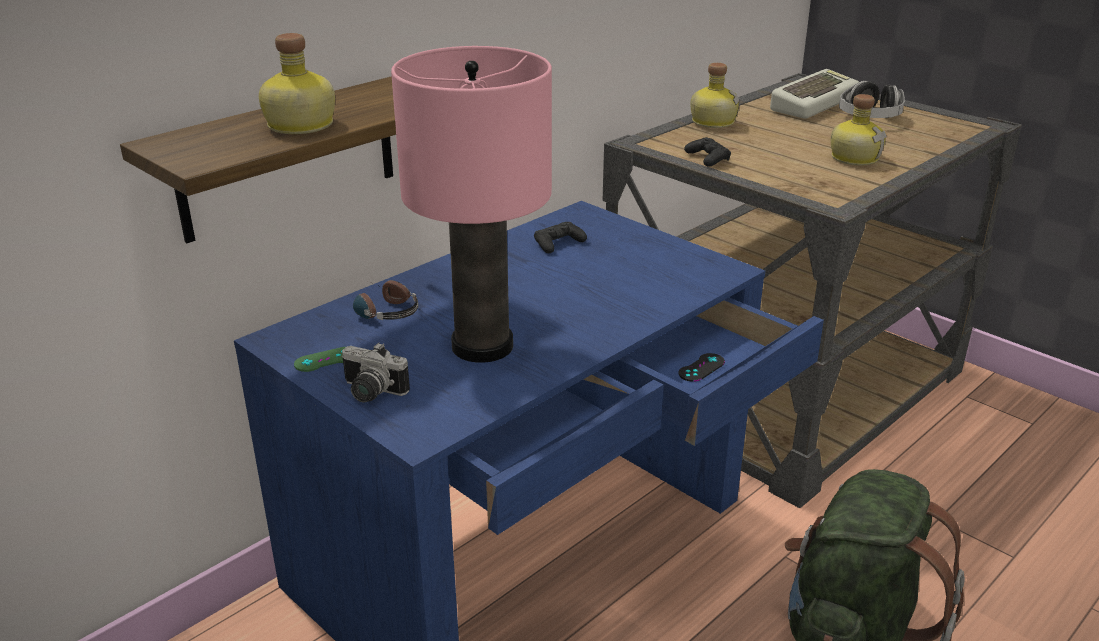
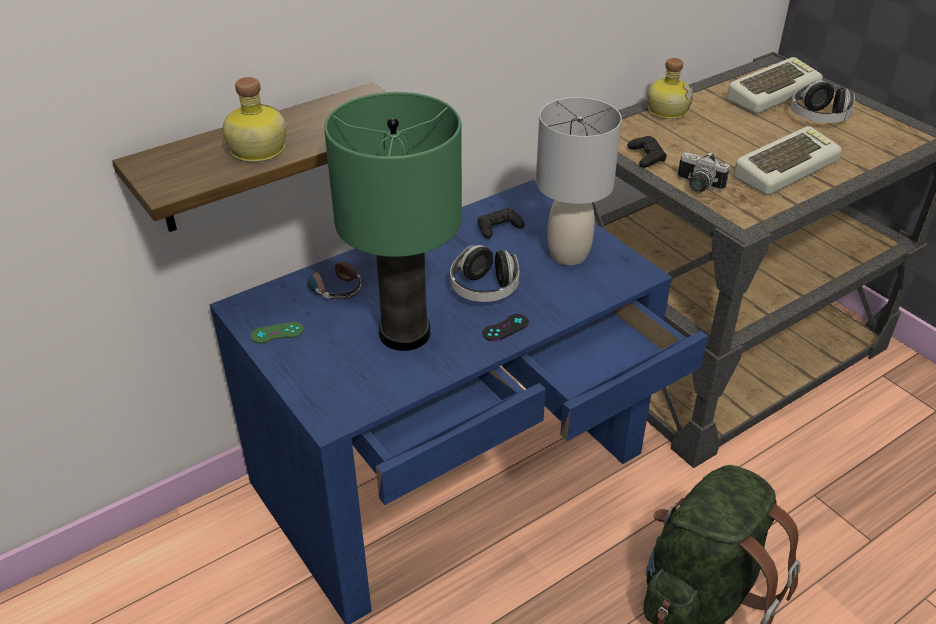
camera: 10 degrees right, 10 degrees up
camera [341,343,410,403] -> camera moved to [678,152,730,192]
pink table lamp [391,46,552,363] -> green table lamp [324,92,462,351]
black game controller [679,353,725,382] -> black game controller moved to [483,314,529,341]
bottle [831,94,887,165] -> keyboard [733,126,842,195]
none -> headphones [450,245,519,302]
none -> grey table lamp [536,97,622,265]

